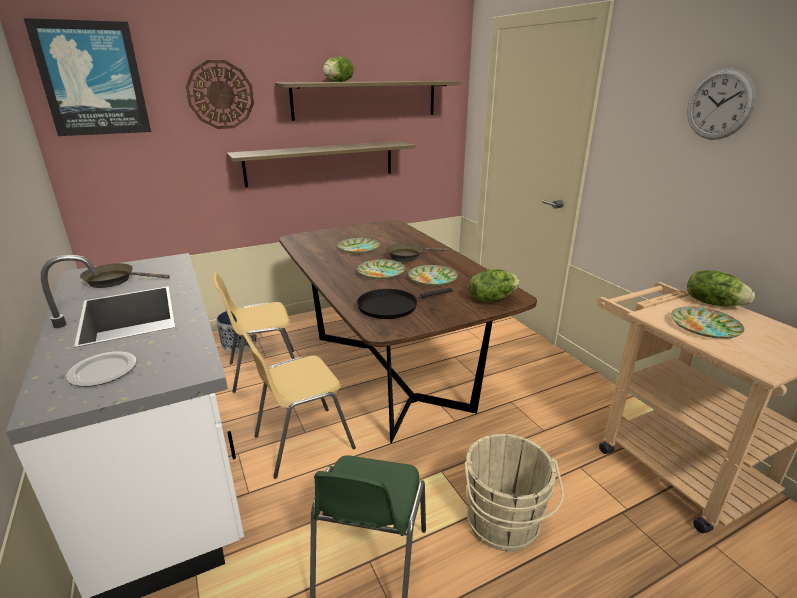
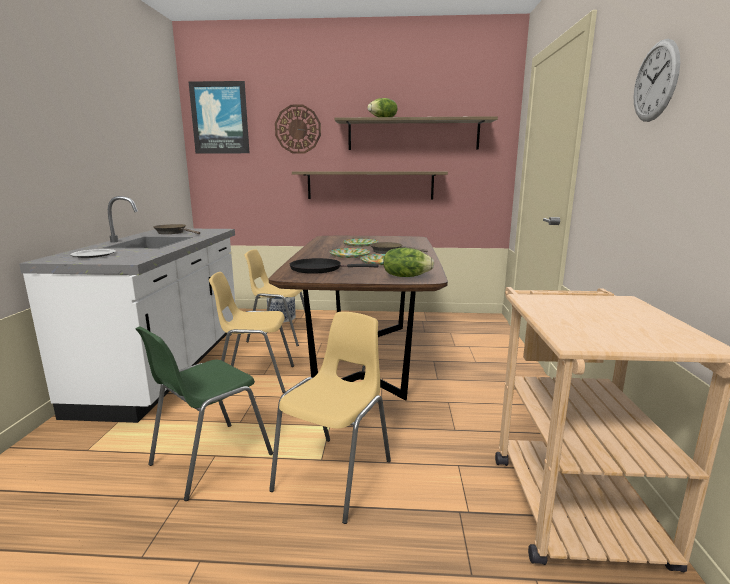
camera: 30 degrees right, 10 degrees down
beige bucket [465,434,564,552] -> yellow chair [269,312,391,524]
plate [671,307,744,339] -> none
lettuce [687,270,755,306] -> none

